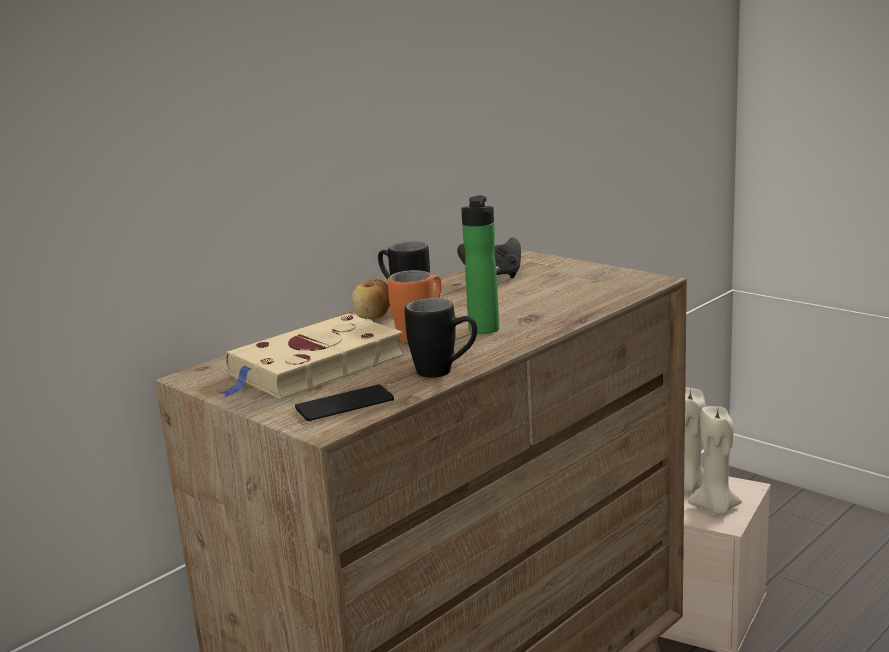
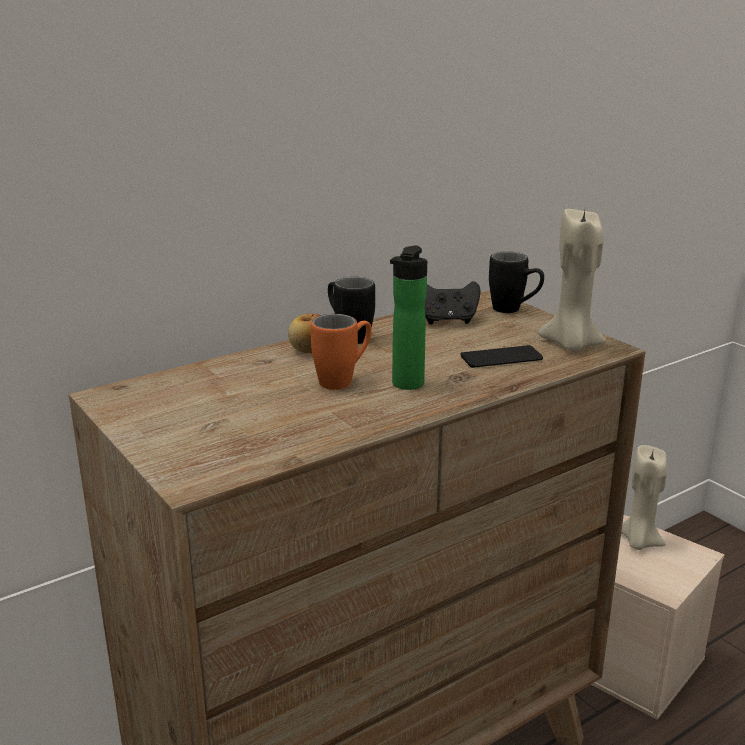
camera: 10 degrees right, 5 degrees up
beige book [220,314,405,399] -> none
phone [295,384,394,421] -> phone moved to [460,345,543,368]
black mug [405,298,477,378] -> black mug moved to [489,251,544,313]
beige candle [688,406,742,515] -> beige candle moved to [539,209,606,351]

